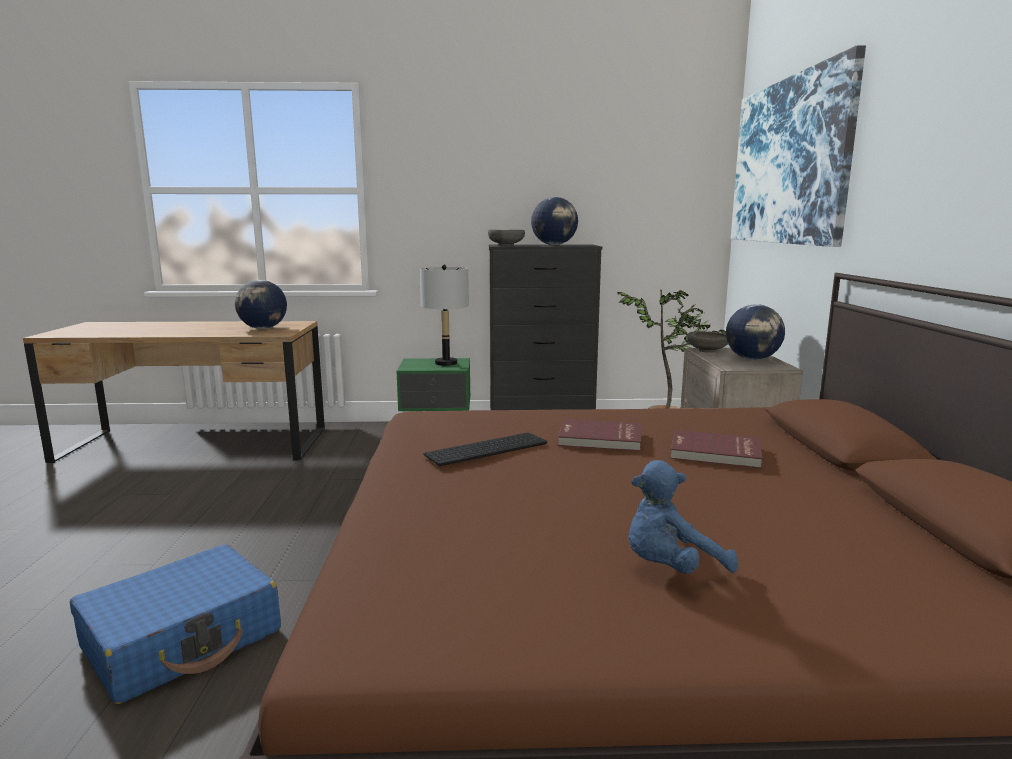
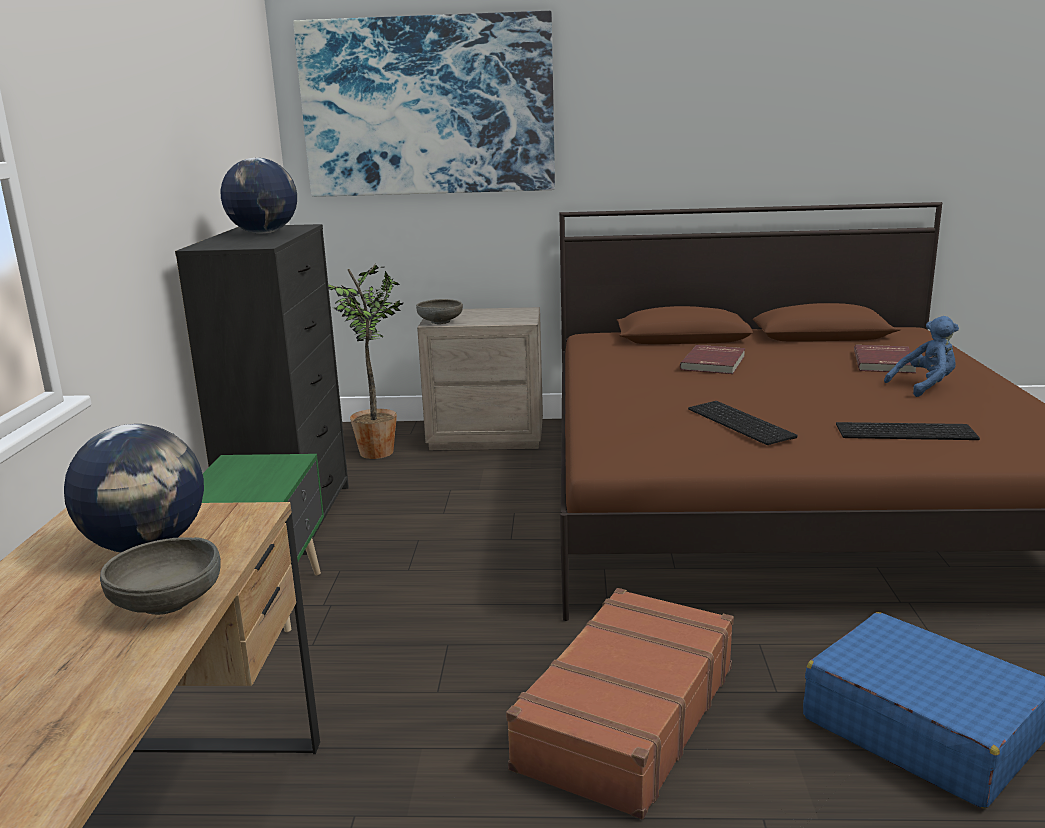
camera: 85 degrees left, 5 degrees up
grey table lamp [420,265,469,366] -> none
grey bowl [488,230,525,246] -> grey bowl moved to [100,537,221,615]
red book [558,419,641,451] -> red book moved to [854,345,916,373]
blue plush toy [628,460,738,574] -> blue plush toy turned 90 degrees counterclockwise [884,316,959,397]
globe [726,304,785,360] -> none
none -> brown suitcase [506,588,734,819]
none -> keyboard [836,422,980,440]

